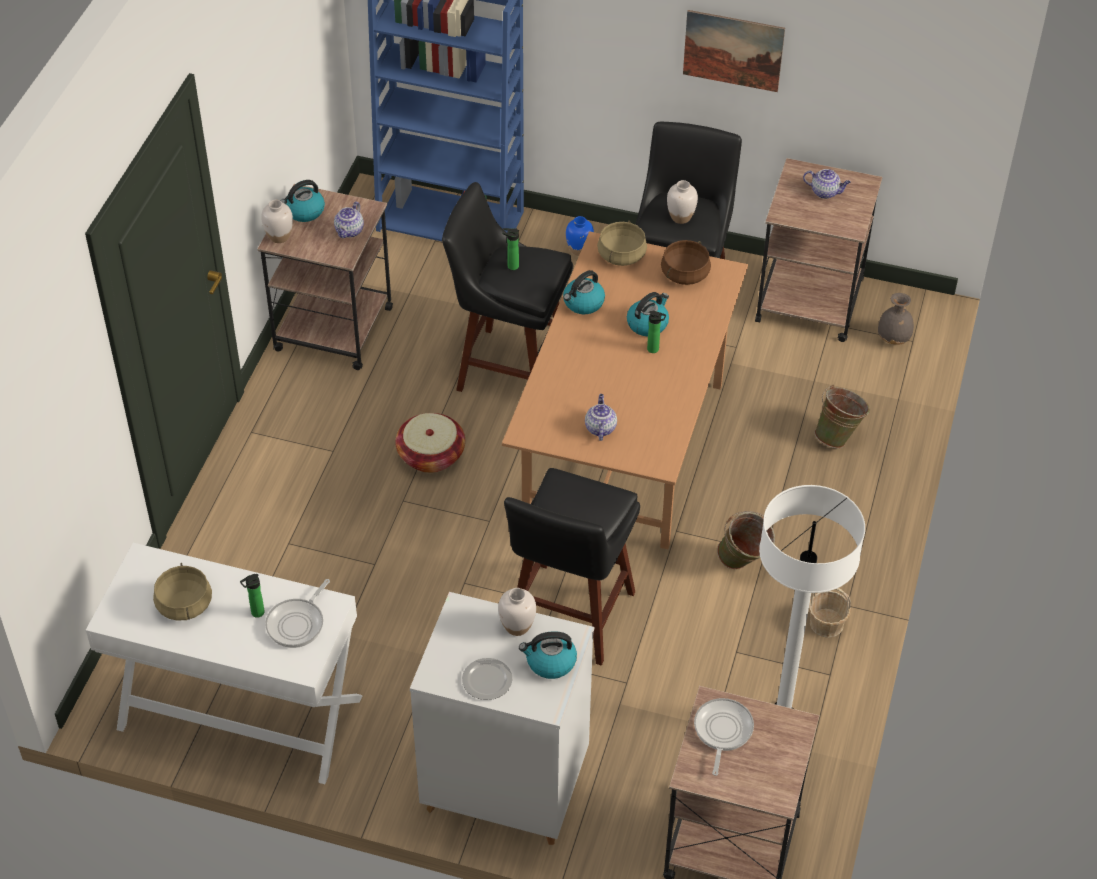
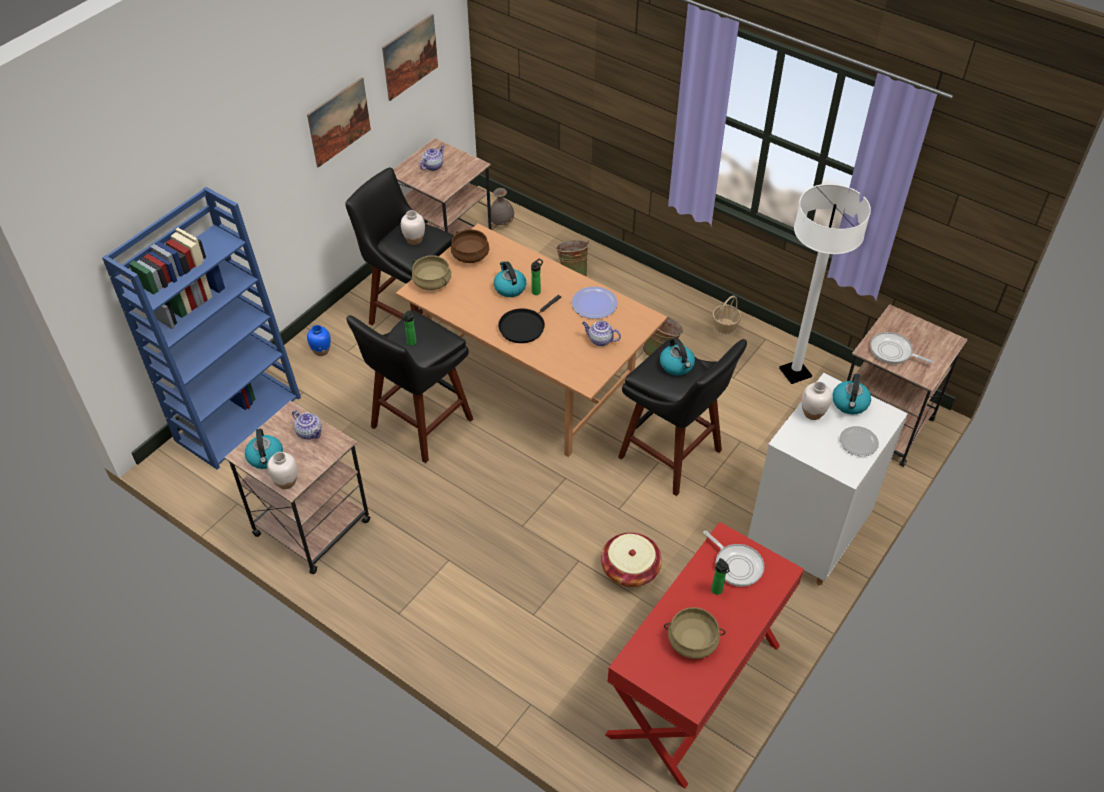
camera: 70 degrees left, 0 degrees up
white console table [86,543,363,784] -> red console table [605,522,804,789]
basket [395,413,465,473] -> basket moved to [601,532,662,587]
kettle [563,270,605,314] -> kettle moved to [660,338,695,375]
none -> picture [382,14,438,101]
none -> black frying pan [498,295,561,343]
none -> plate [572,287,618,319]

